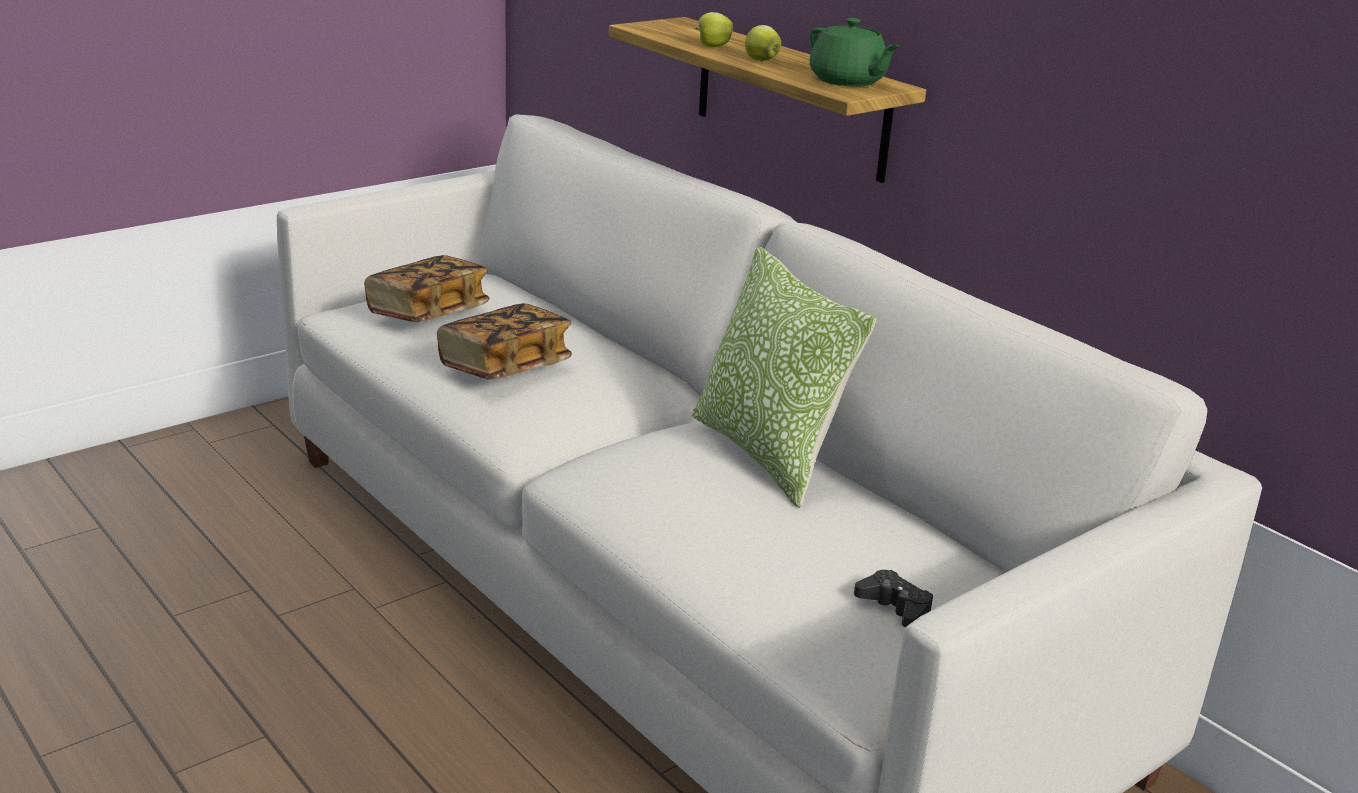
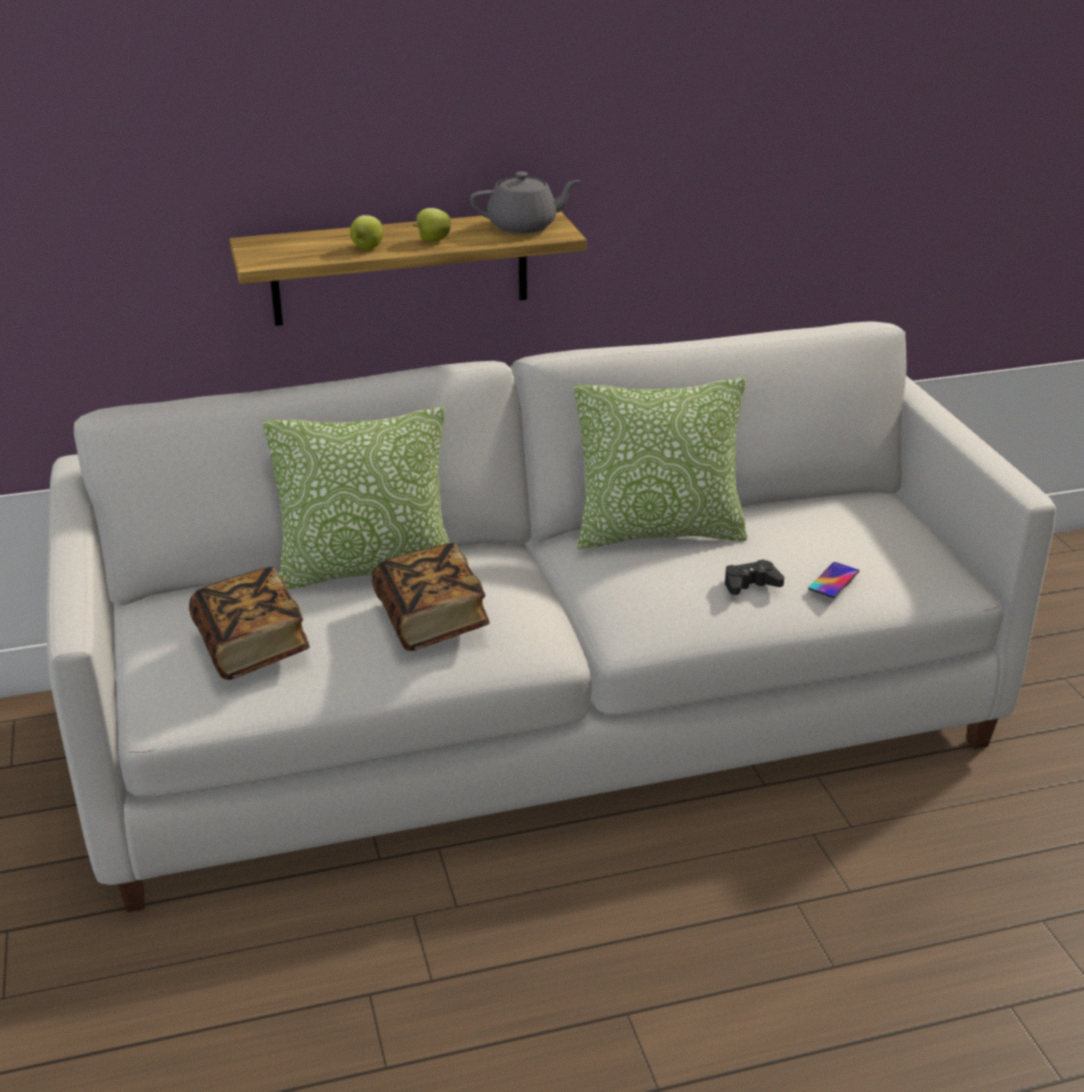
camera: 65 degrees left, 5 degrees up
green teapot [809,18,900,87] -> grey teapot [470,172,580,234]
black game controller [854,570,933,627] -> black game controller moved to [725,559,784,595]
none -> pillow [263,407,450,590]
none -> phone [808,562,859,598]

